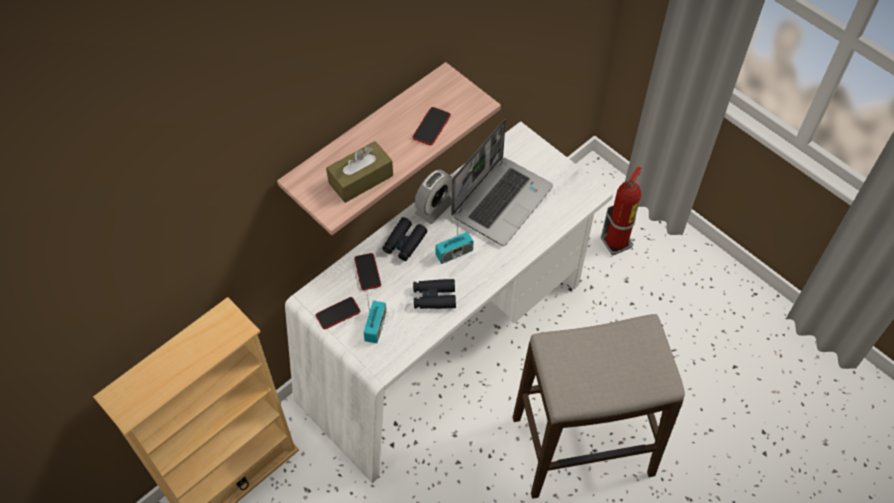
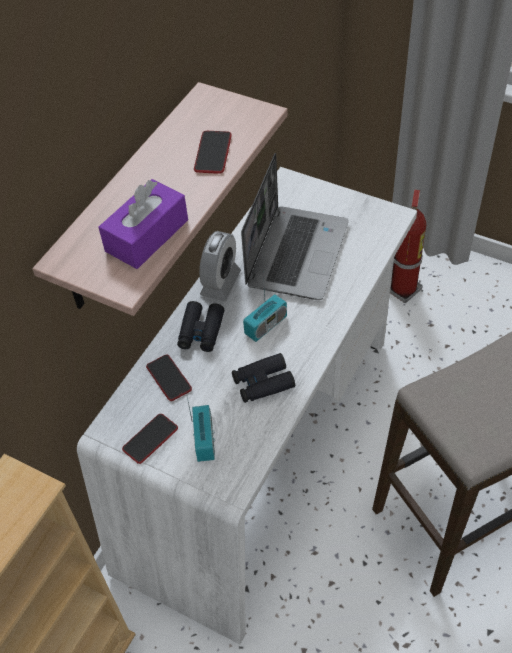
camera: 15 degrees left, 5 degrees down
brown tissue box [326,141,393,203] -> purple tissue box [98,179,188,269]

